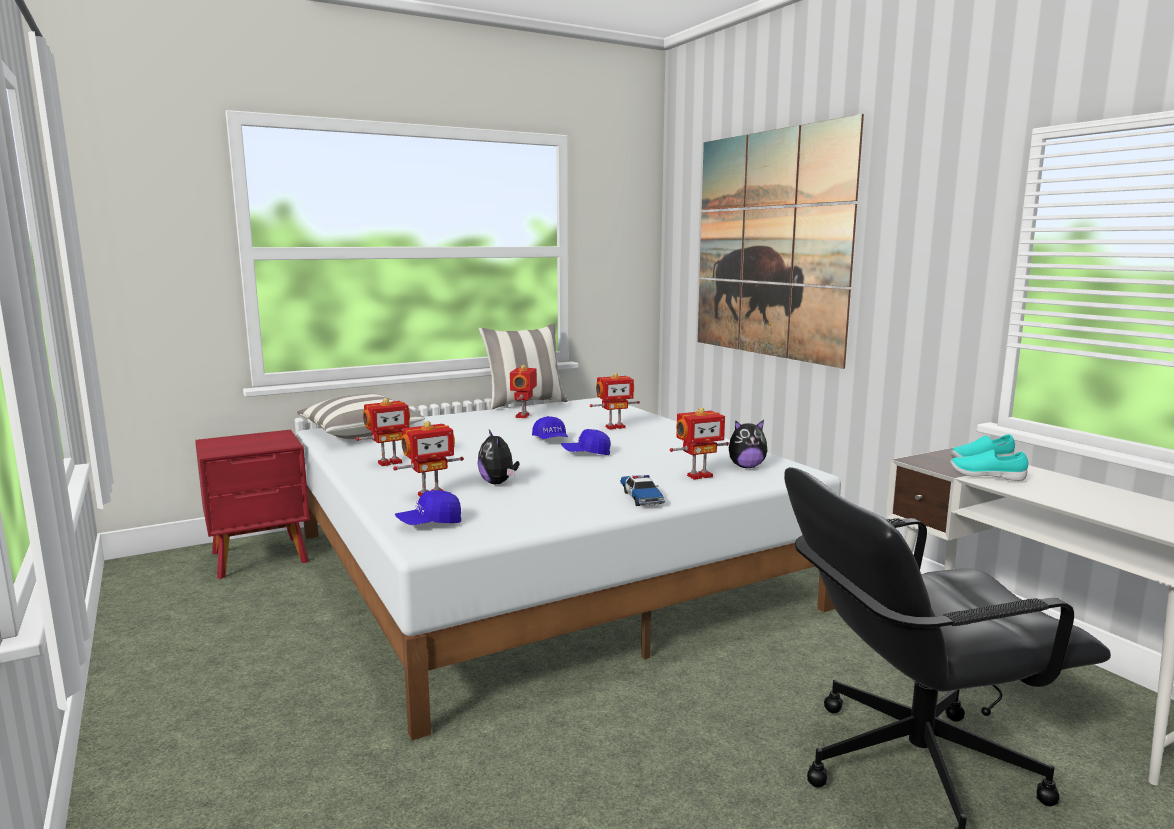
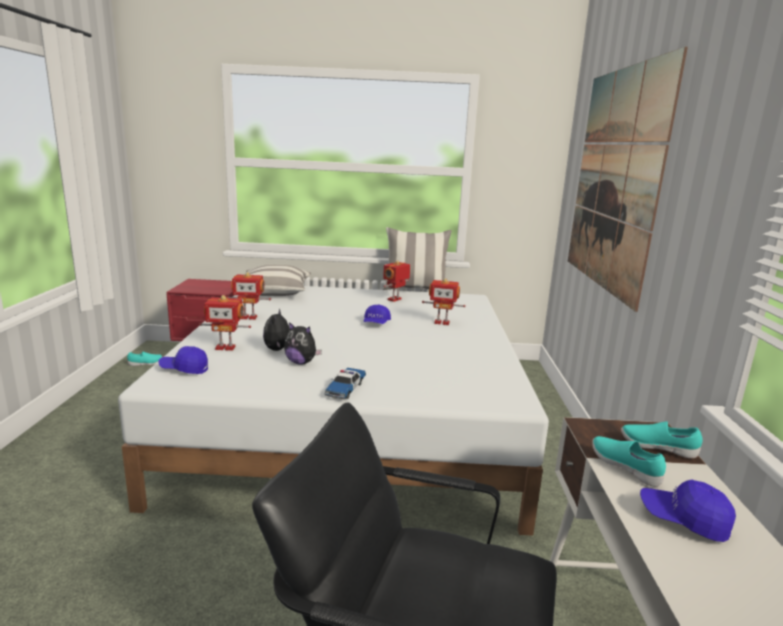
camera: 30 degrees right, 5 degrees up
blue cap [561,429,611,455] -> blue cap moved to [640,480,736,542]
toy robot [670,407,729,480] -> none
plush toy [729,420,767,468] -> plush toy moved to [284,322,322,365]
none -> turquoise shoe [127,351,162,366]

